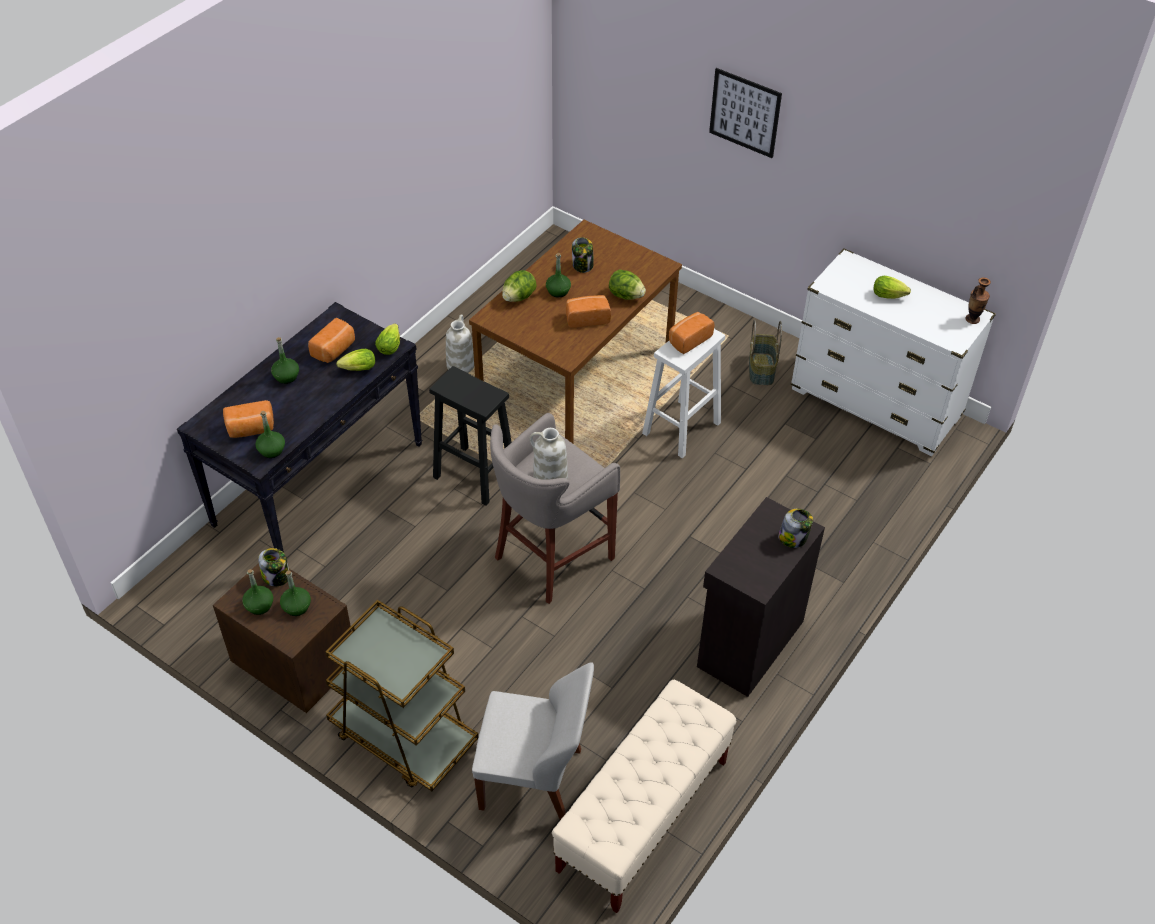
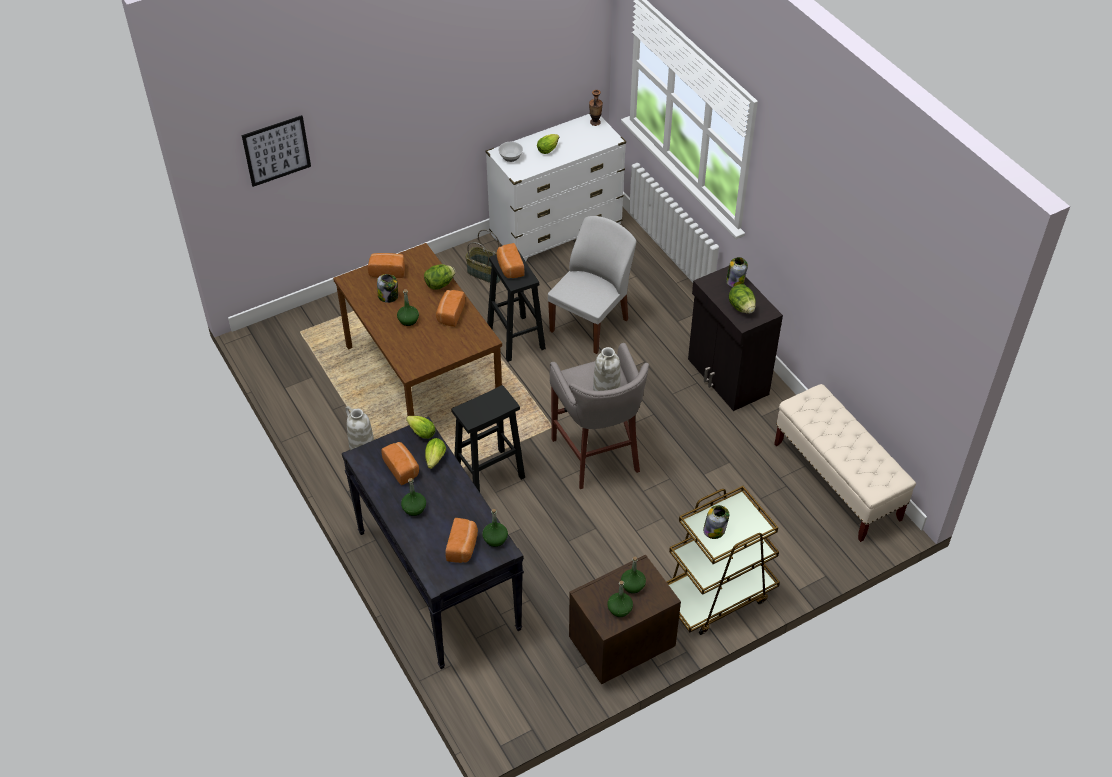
camera: 65 degrees left, 0 degrees up
jar [258,548,289,586] -> jar moved to [703,505,729,539]
white chair [472,662,594,820] -> white chair moved to [548,216,636,354]
lettuce [502,270,536,302] -> lettuce moved to [729,284,756,314]
white stool [642,329,725,458] -> black stool [487,250,546,362]
picture [709,68,782,158] -> picture moved to [242,115,311,187]
none -> bread [368,253,405,278]
none -> bowl [498,142,523,162]

